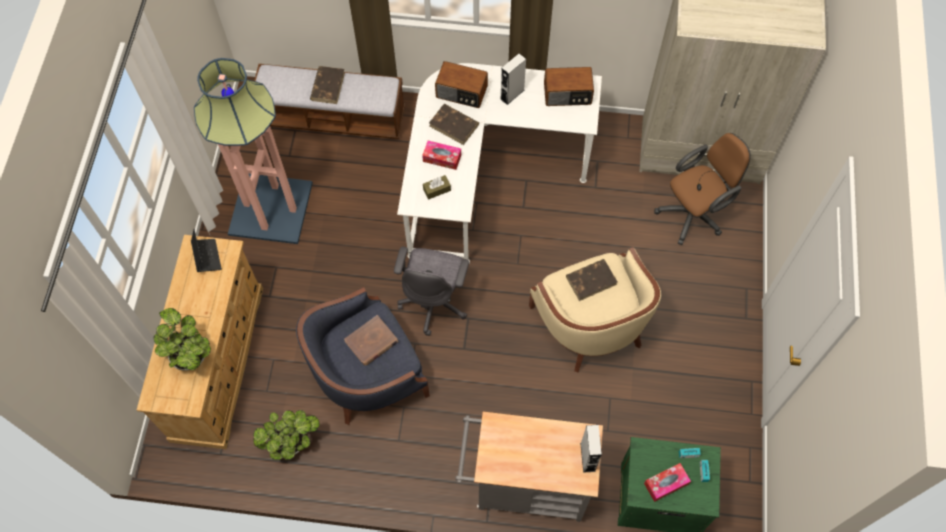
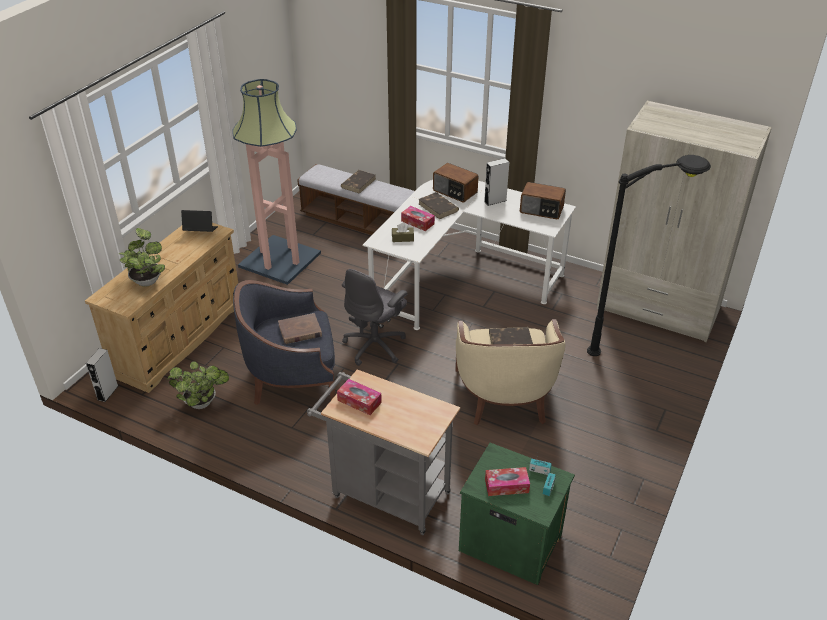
camera: 20 degrees right, 25 degrees down
laptop [191,229,222,272] -> laptop turned 90 degrees counterclockwise [181,210,218,232]
grey speaker [580,425,602,473] -> grey speaker moved to [86,348,118,402]
brown office chair [654,133,751,245] -> black floor lamp [587,155,711,356]
none -> tissue box [337,379,382,415]

